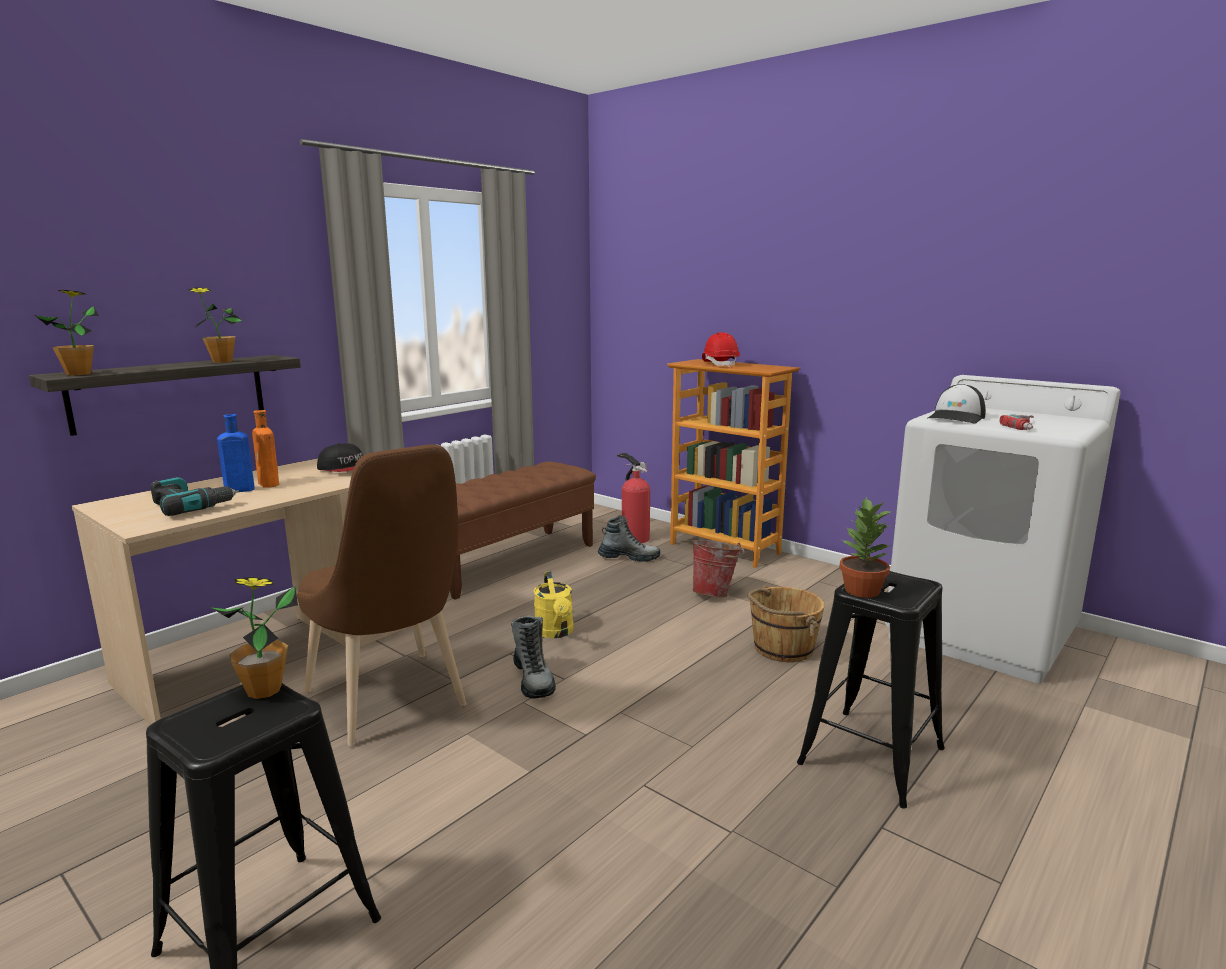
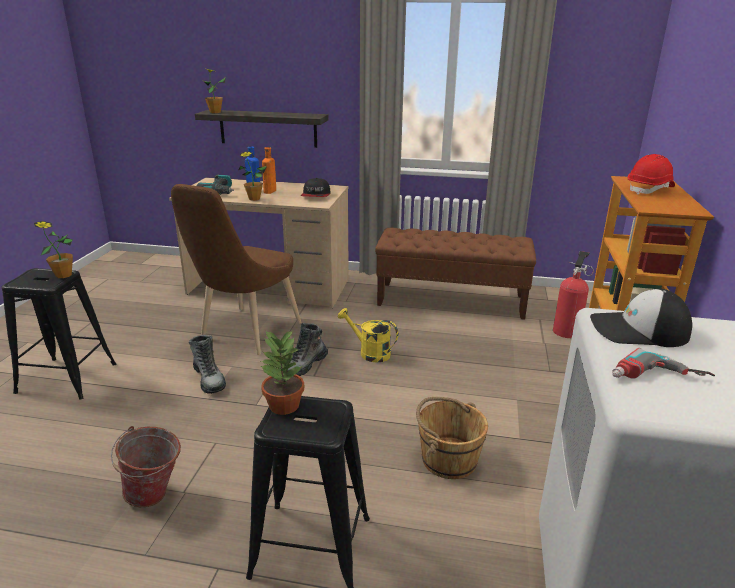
camera: 60 degrees right, 10 degrees up
potted plant [188,287,242,363] -> potted plant moved to [238,151,267,201]
yellow watering can [534,571,574,638] -> yellow watering can turned 75 degrees clockwise [338,308,398,363]
boot [598,515,660,562] -> boot moved to [189,335,226,394]
bucket [692,540,744,597] -> bucket moved to [111,426,181,507]

